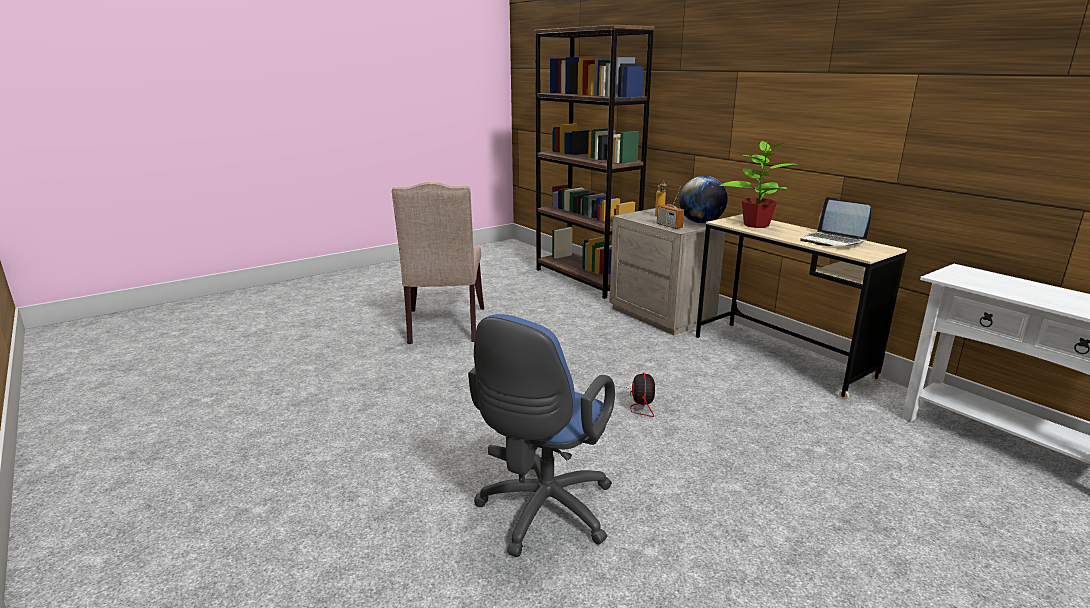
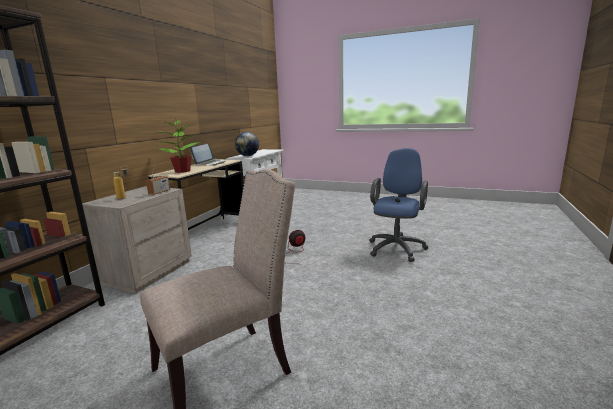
camera: 120 degrees left, 5 degrees down
blue office chair [468,314,615,557] -> blue office chair turned 60 degrees counterclockwise [369,148,429,262]
globe [679,176,728,224] -> globe moved to [235,132,259,156]

